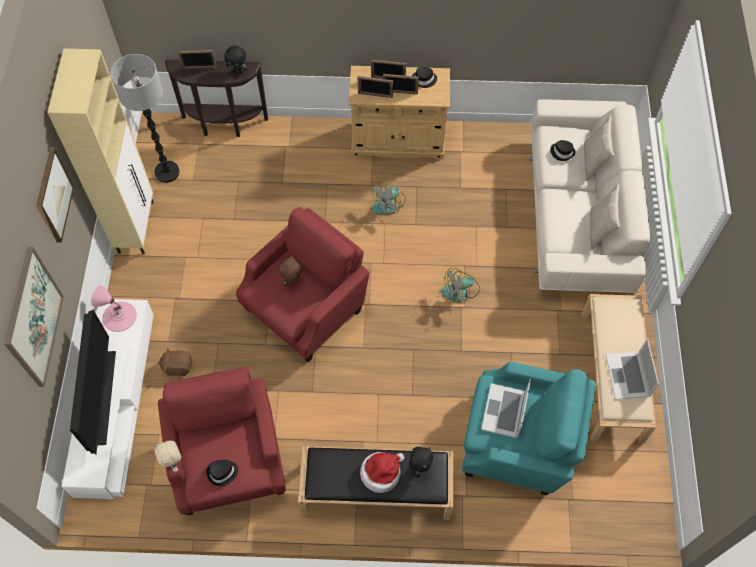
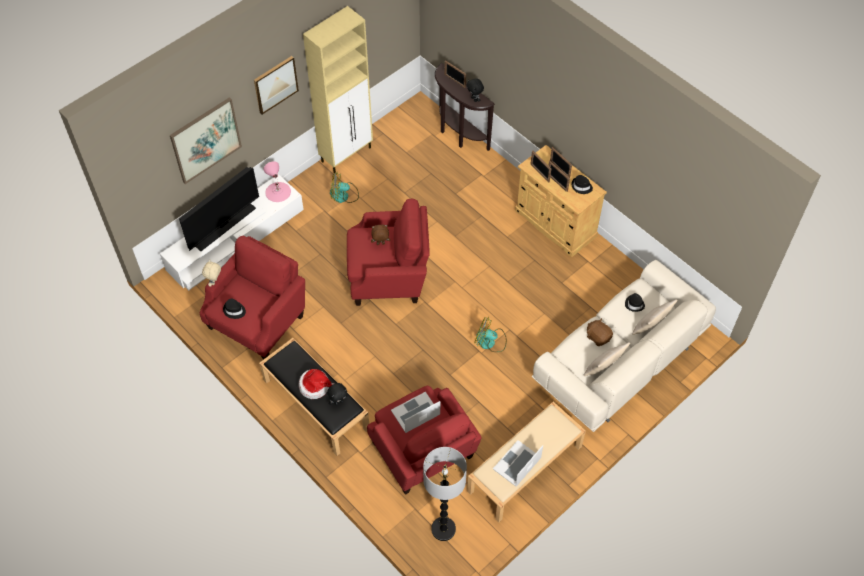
camera: 45 degrees right, 5 degrees down
floor lamp [111,54,180,183] -> floor lamp moved to [423,447,467,541]
brown plush toy [158,347,193,376] -> brown plush toy moved to [587,318,613,346]
fan [371,182,406,215] -> fan moved to [330,172,359,203]
turquoise armchair [462,362,596,495] -> red armchair [367,386,482,495]

